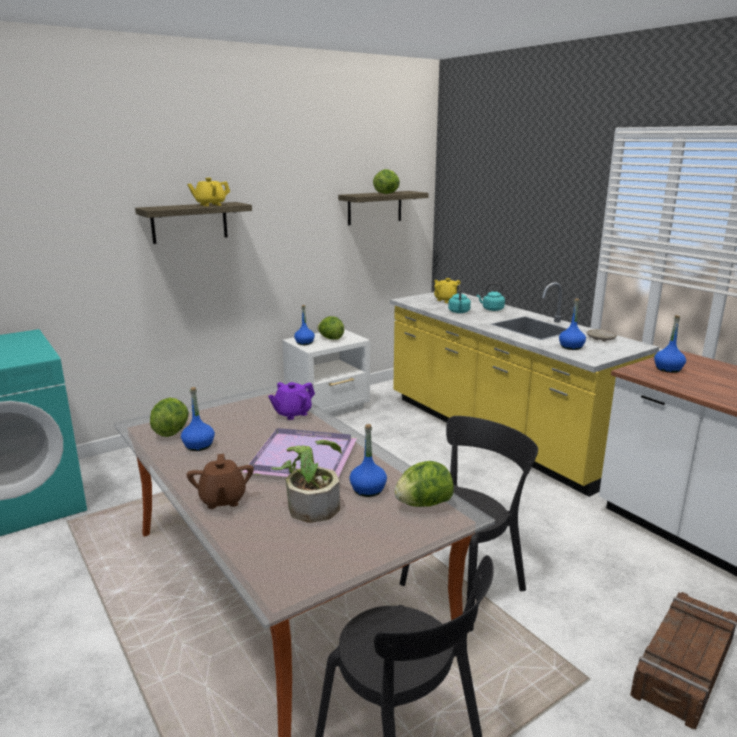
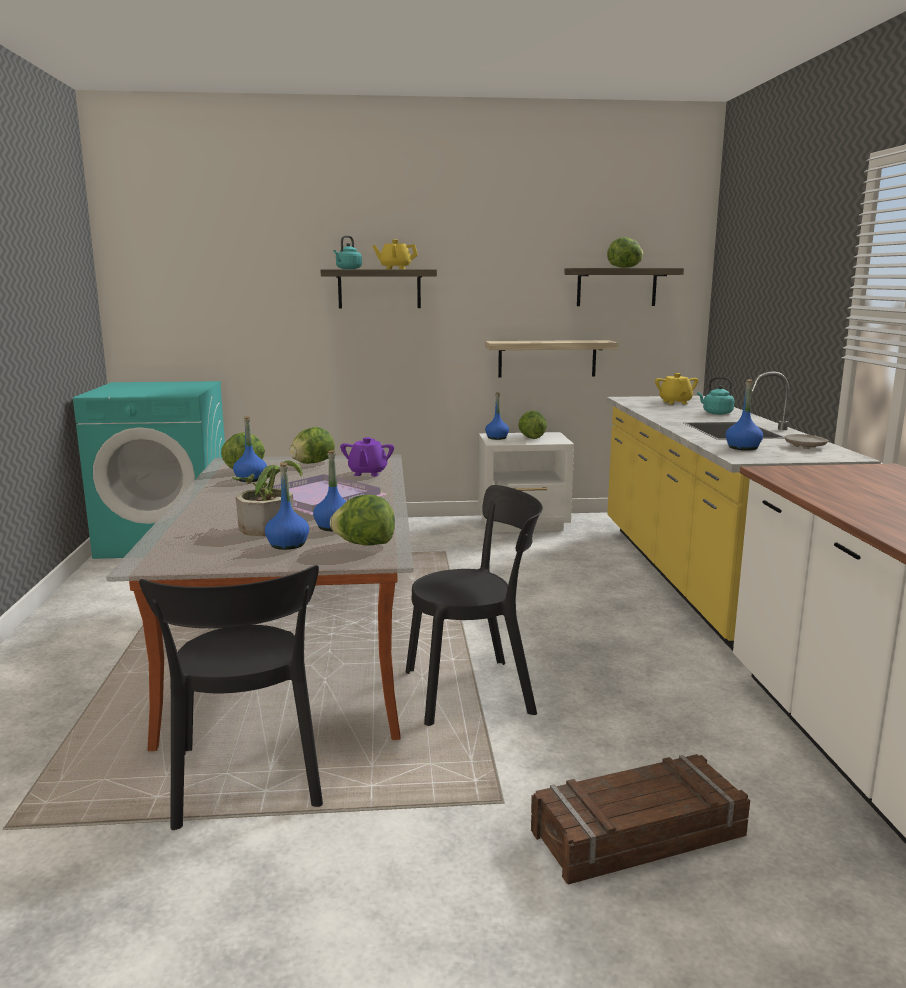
camera: 30 degrees right, 5 degrees down
brown teapot [187,454,254,509] -> none
purple teapot [268,382,315,420] -> purple teapot turned 75 degrees counterclockwise [340,437,394,477]
turquoise kettle [448,284,471,313] -> turquoise kettle moved to [334,235,362,269]
blue bottle [654,315,686,373] -> blue bottle moved to [265,462,309,550]
none -> lettuce [290,427,335,464]
none -> shelf [485,340,618,378]

